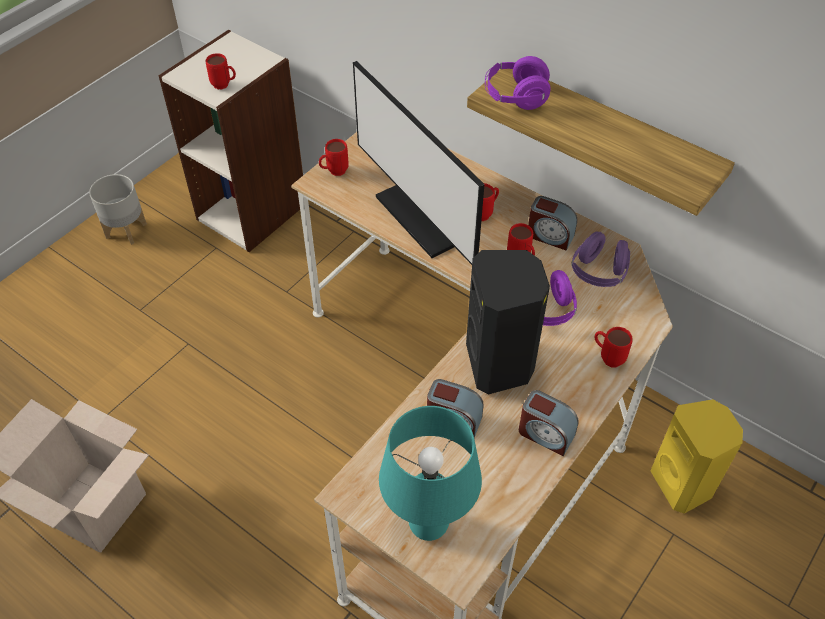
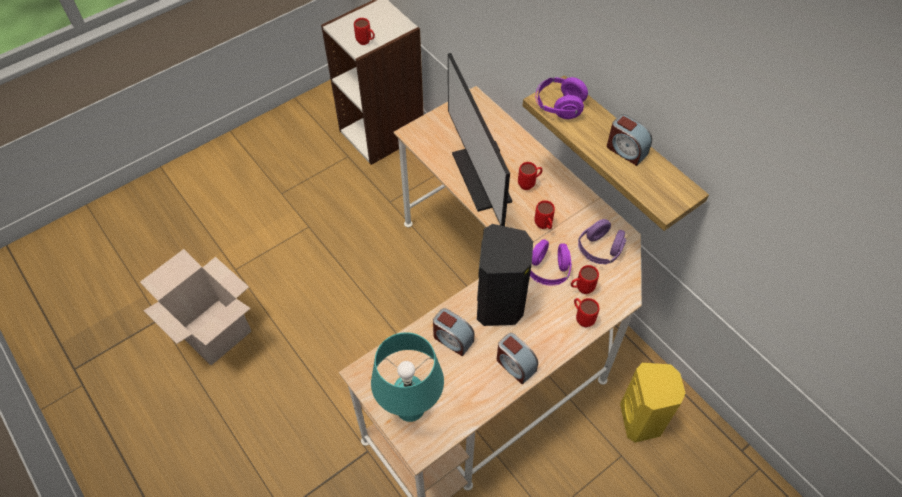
camera: 15 degrees right, 5 degrees up
grey planter [89,174,147,245] -> none
red mug [319,139,349,176] -> red mug moved to [571,265,599,294]
alarm clock [528,196,577,250] -> alarm clock moved to [607,114,652,166]

